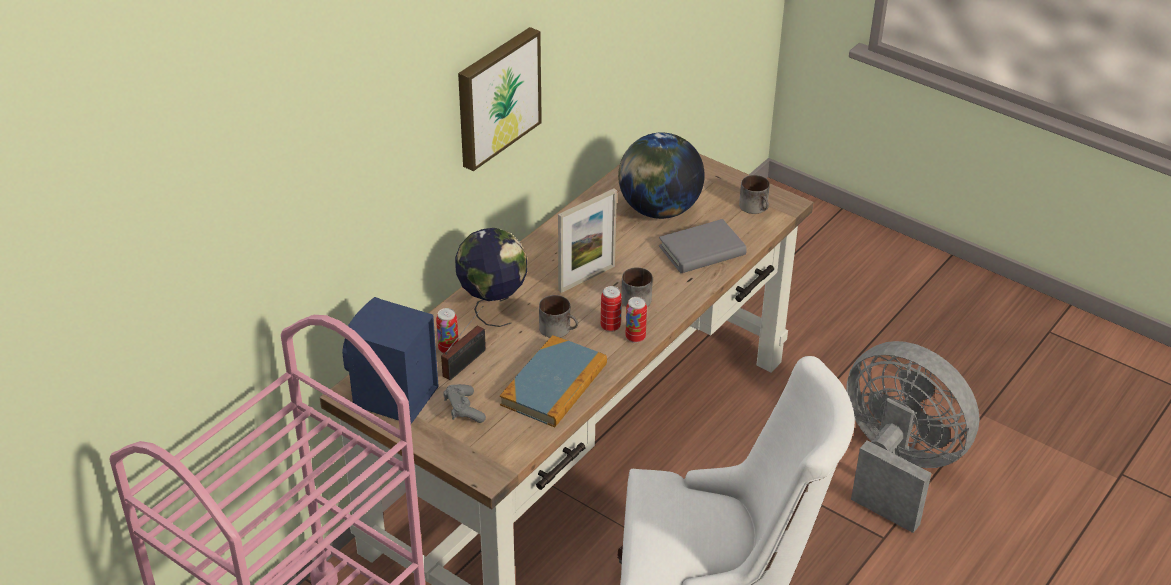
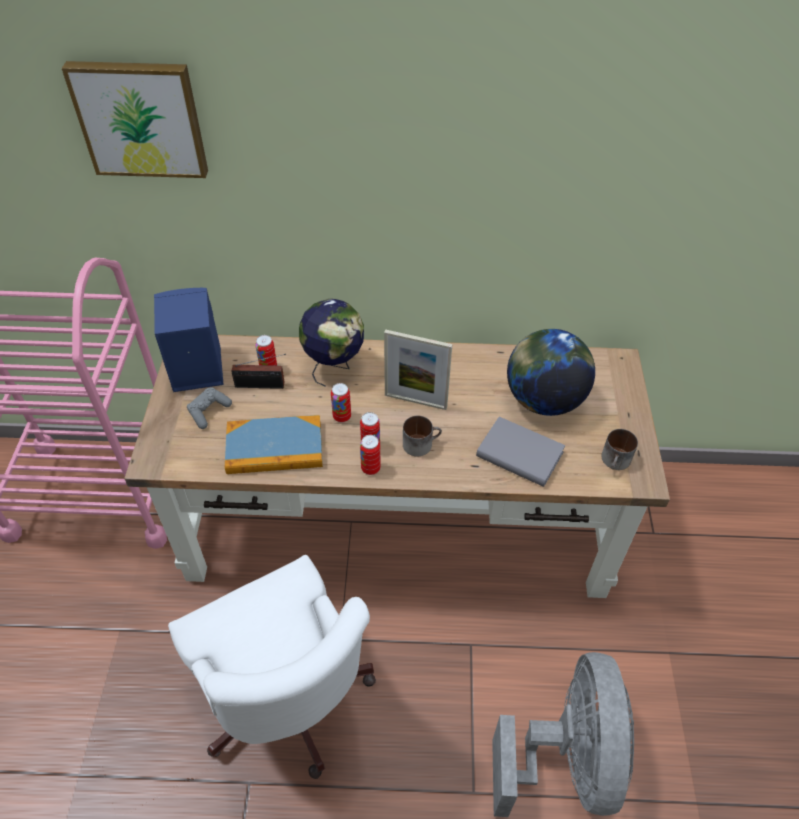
camera: 55 degrees right, 10 degrees up
picture [458,27,542,171] -> picture moved to [62,61,208,178]
mug [539,295,578,338] -> can [331,383,351,422]

